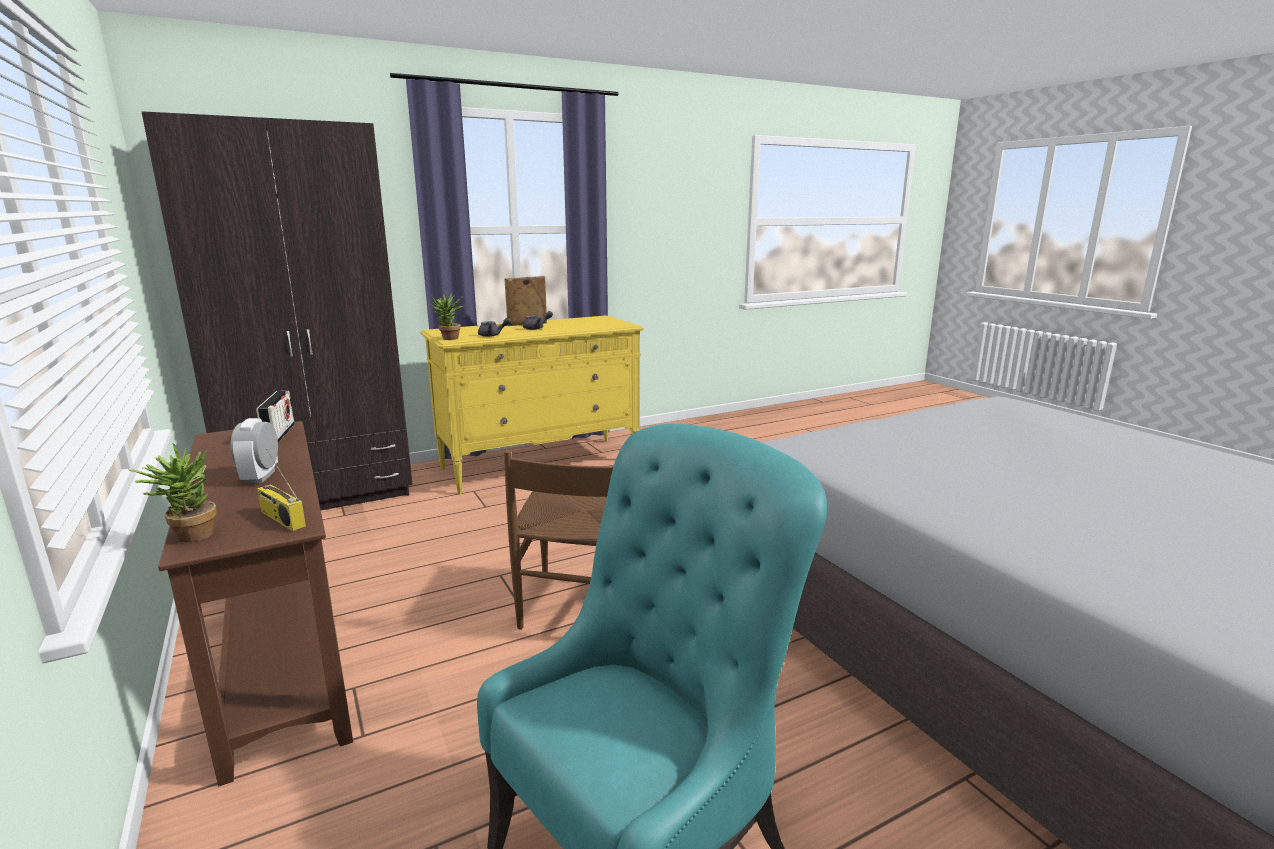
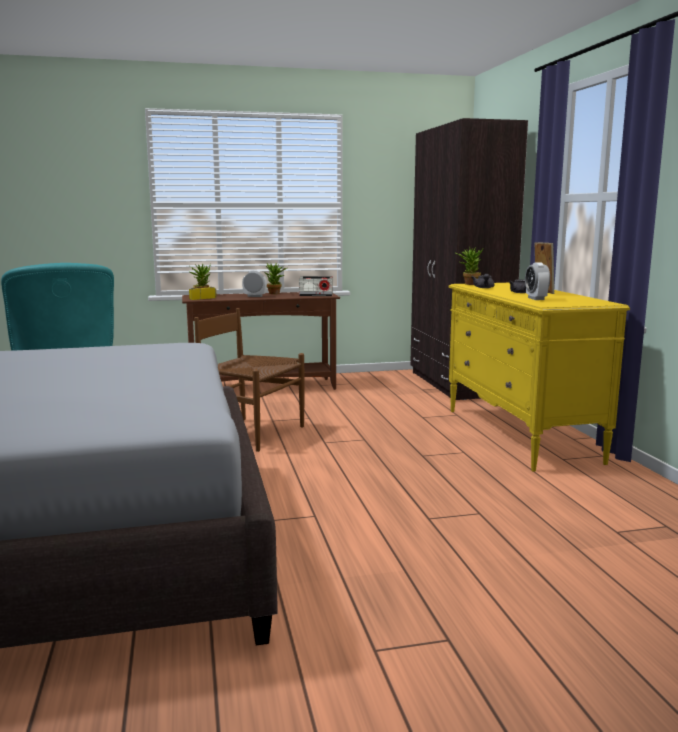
camera: 105 degrees right, 5 degrees down
none -> potted plant [264,263,287,294]
none -> alarm clock [525,262,550,300]

